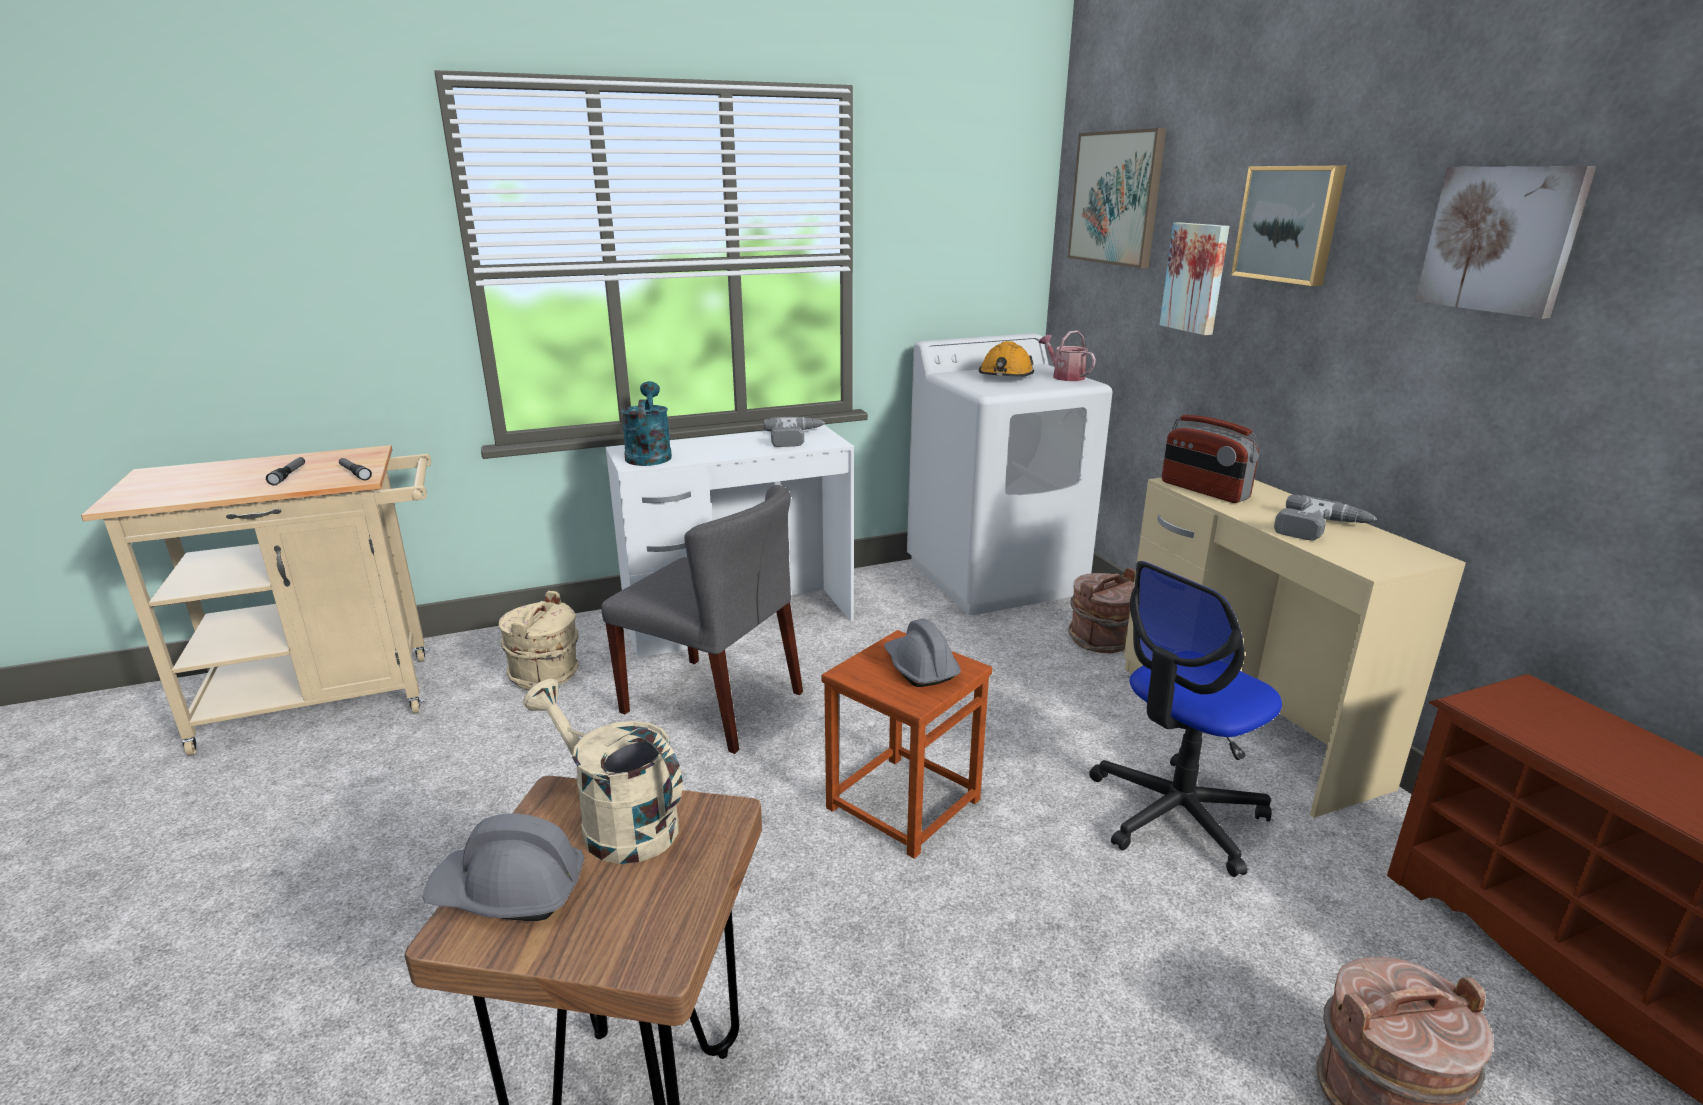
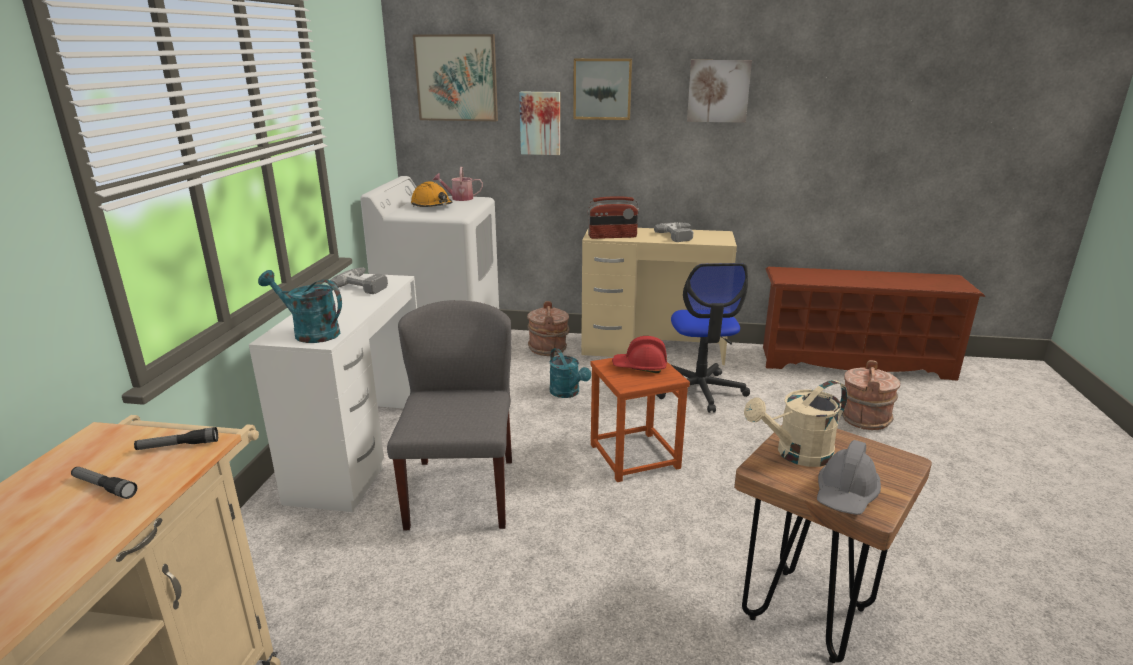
camera: 60 degrees left, 0 degrees up
beige bucket [499,591,579,690] -> none
grey chair [601,485,803,754] -> grey chair turned 60 degrees counterclockwise [387,300,512,530]
grey hard hat [884,619,961,687] -> red hard hat [612,336,667,373]
none -> turquoise watering can [550,348,591,398]

